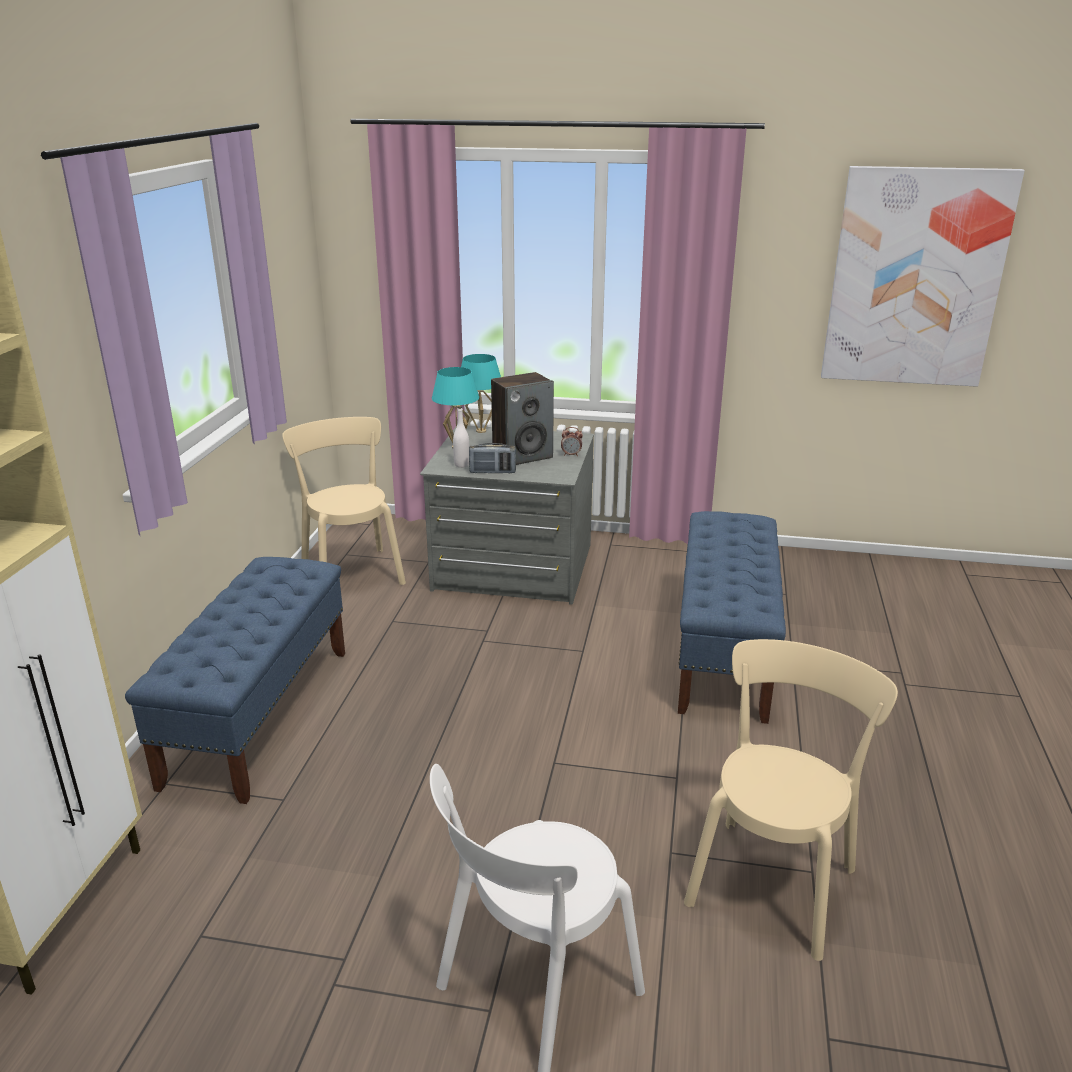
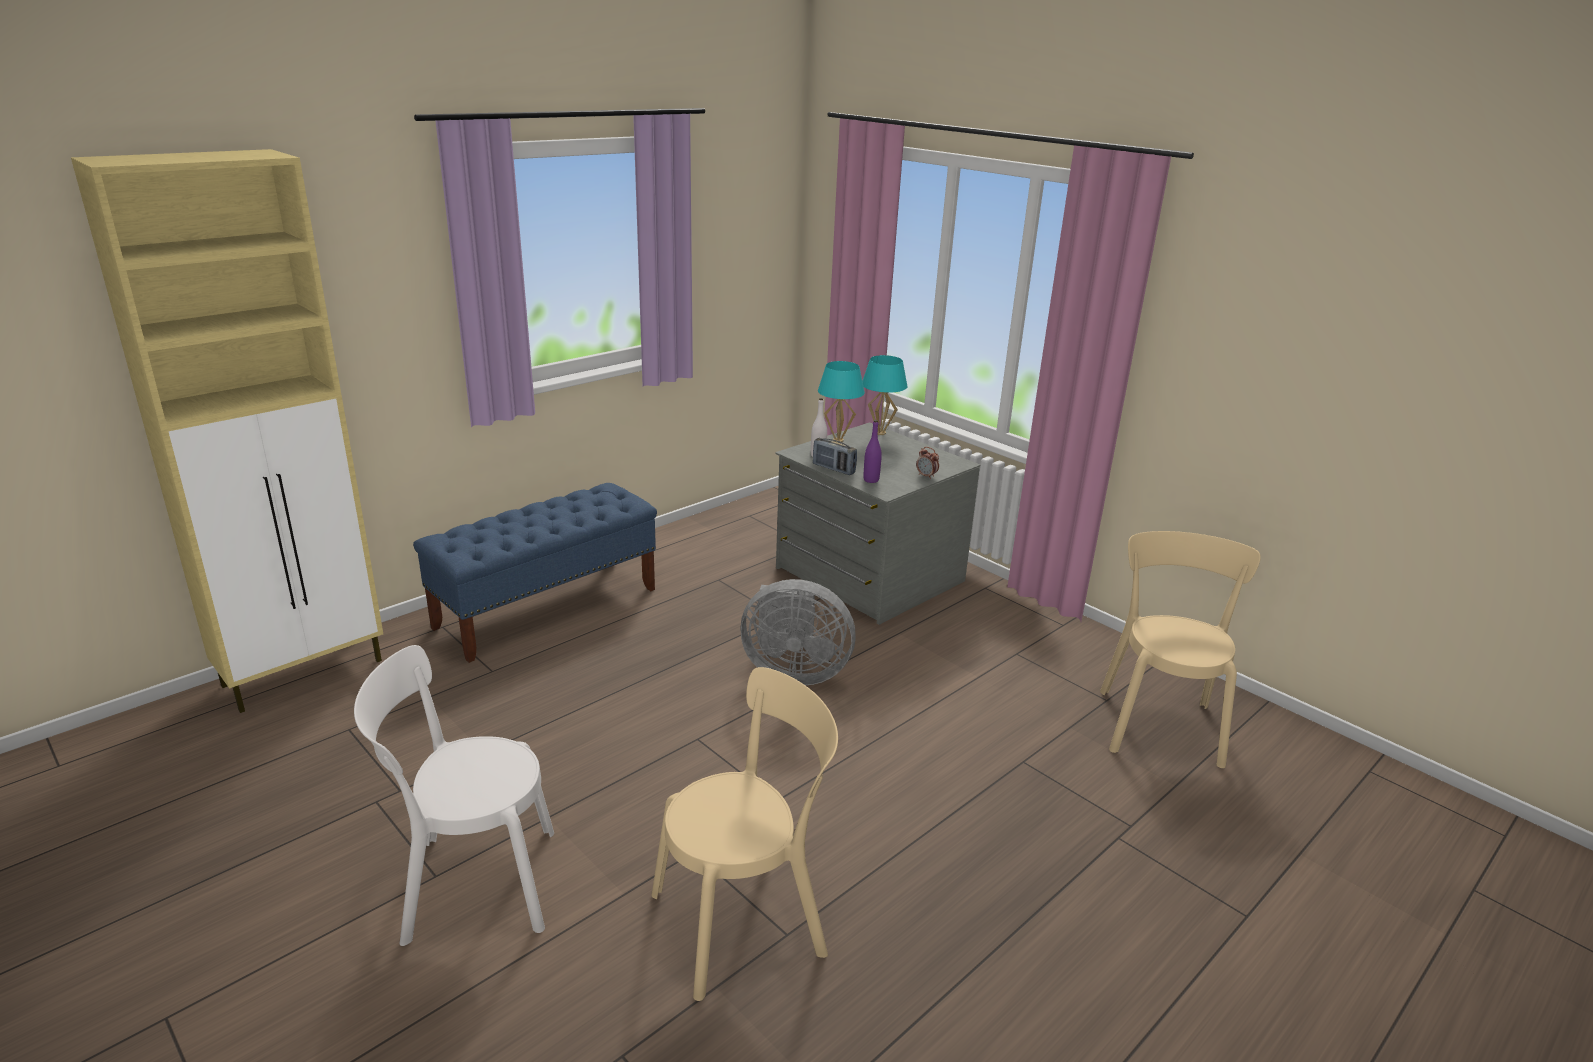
camera: 35 degrees right, 0 degrees up
beige chair [282,417,406,585] -> beige chair moved to [1100,531,1261,768]
speaker [491,372,554,465] -> none
blue bench [678,511,786,724] -> none
picture [821,166,1025,387] -> none
none -> grey fan [740,579,856,685]
none -> purple bottle [864,420,882,483]

